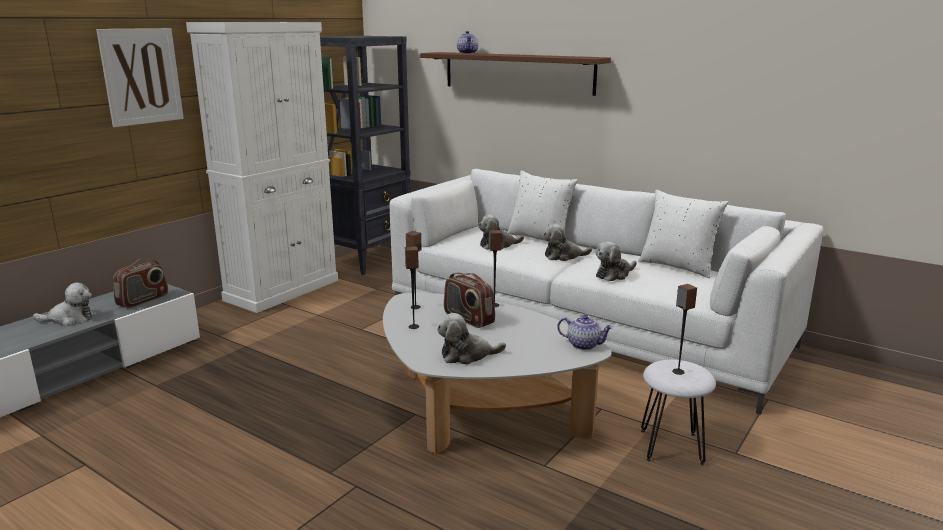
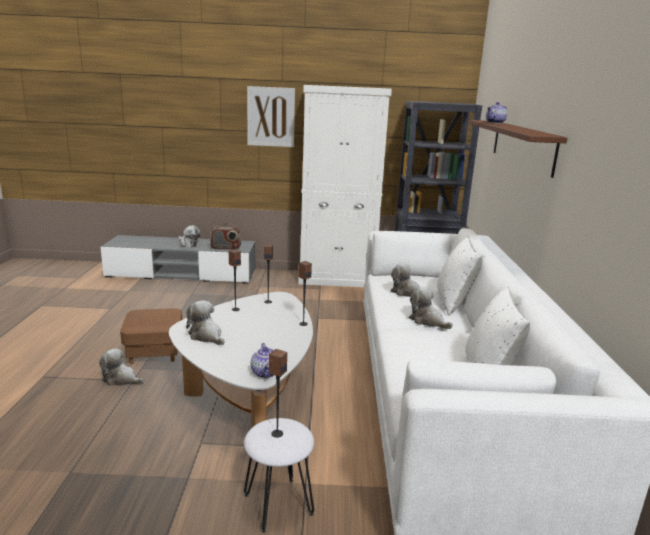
camera: 55 degrees right, 0 degrees up
radio [444,272,495,328] -> none
plush toy [596,241,637,281] -> plush toy moved to [99,348,144,386]
none -> brown ottoman [120,308,182,364]

